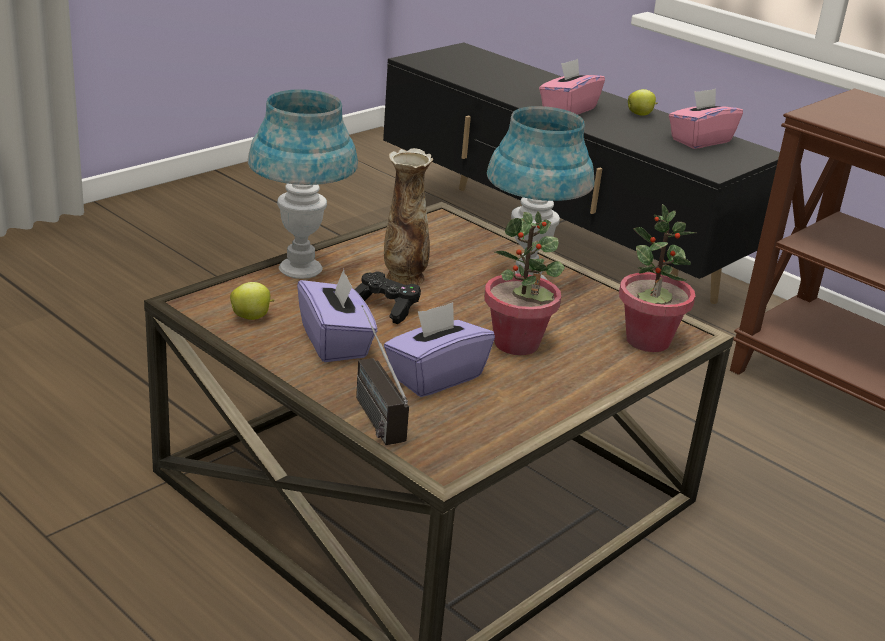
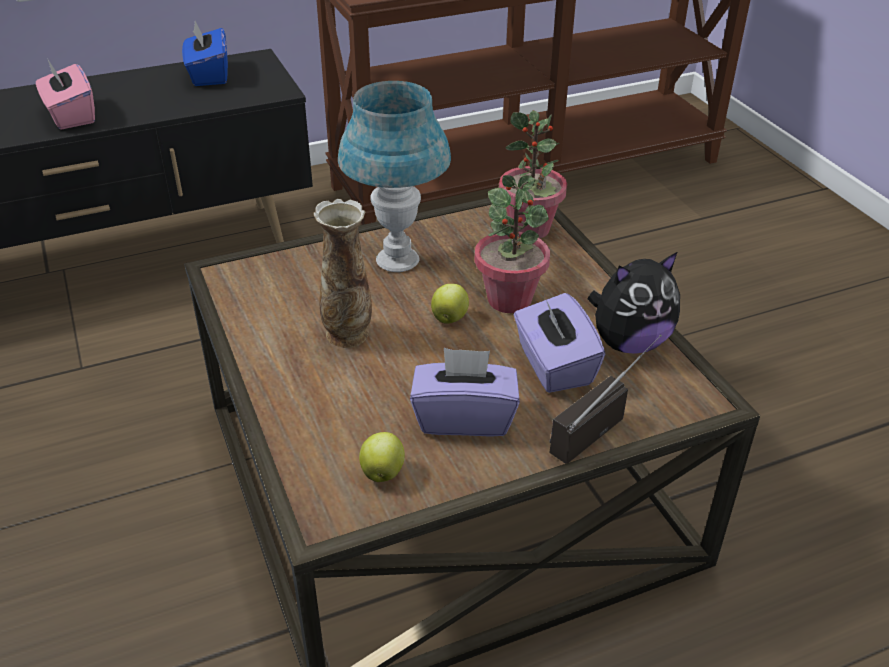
camera: 65 degrees left, 10 degrees up
blue table lamp [248,89,358,279] -> none
black game controller [354,271,421,324] -> none
radio [356,305,409,445] -> radio turned 135 degrees clockwise [550,335,662,464]
apple [628,89,658,116] -> apple moved to [431,284,469,323]
pink tissue box [669,88,743,149] -> blue tissue box [182,21,228,86]
none -> plush toy [588,252,680,354]

